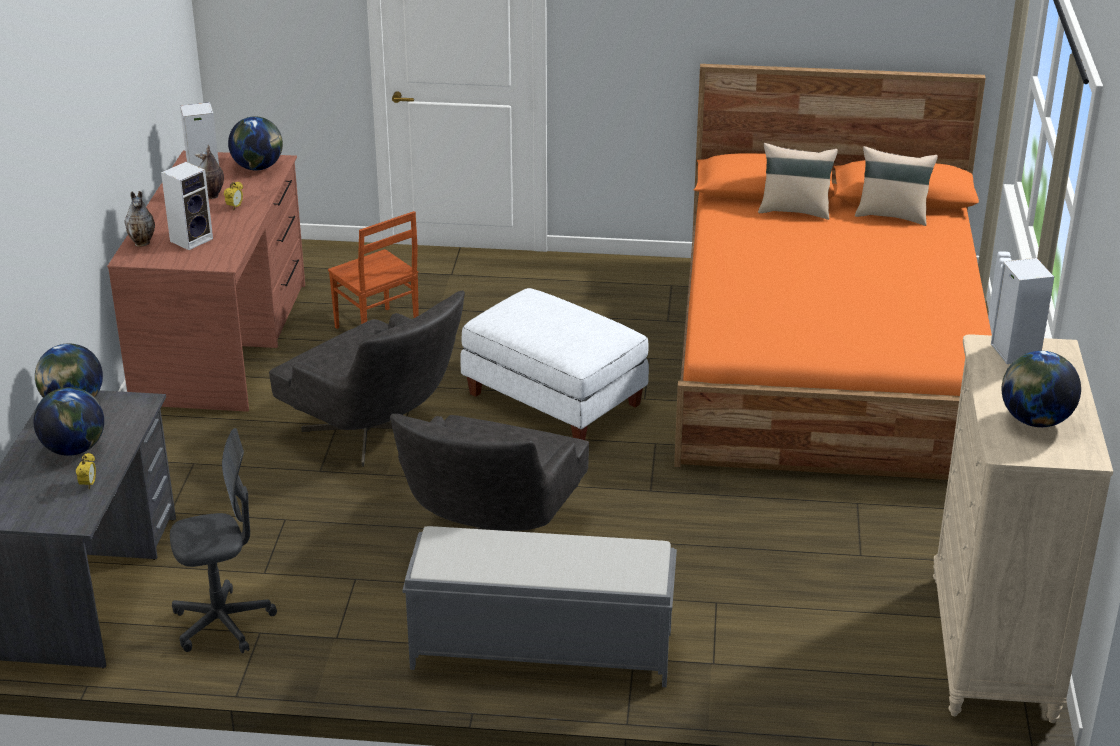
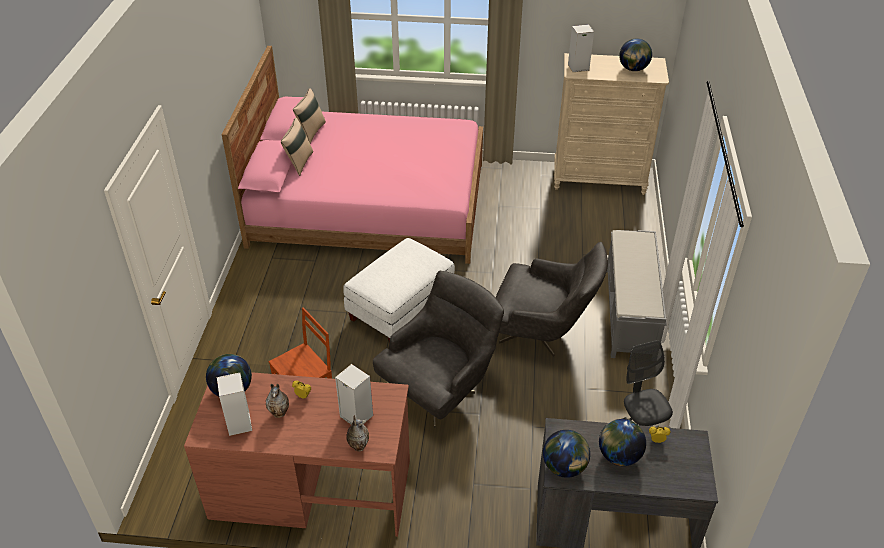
camera: 90 degrees left, 10 degrees up
orange bed [674,64,992,480] -> pink bed [222,46,483,264]

